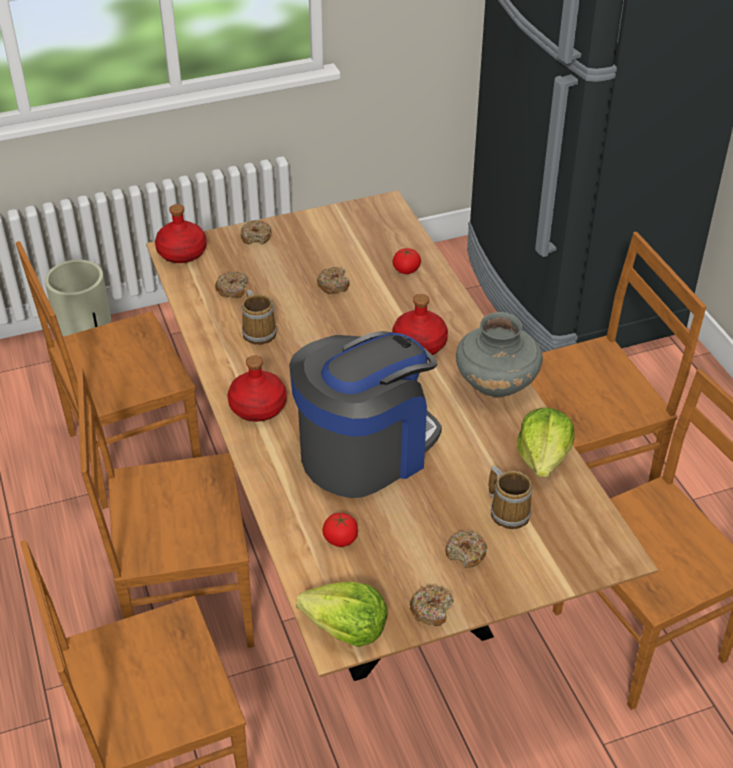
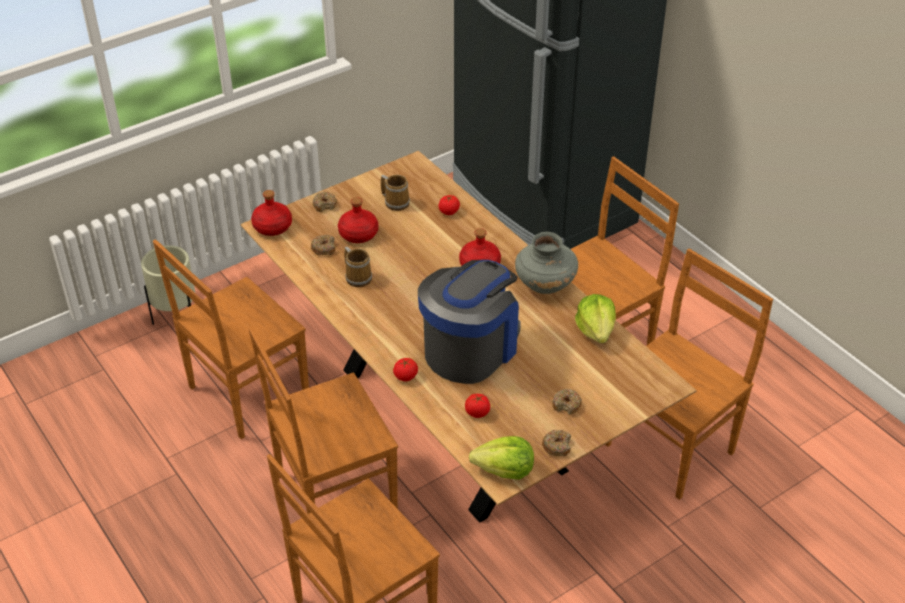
camera: 15 degrees left, 0 degrees up
red bottle [228,355,287,422] -> red bottle moved to [338,197,378,243]
donut [317,267,349,294] -> none
mug [489,466,533,529] -> mug moved to [381,175,410,211]
none -> tomato [393,358,418,381]

